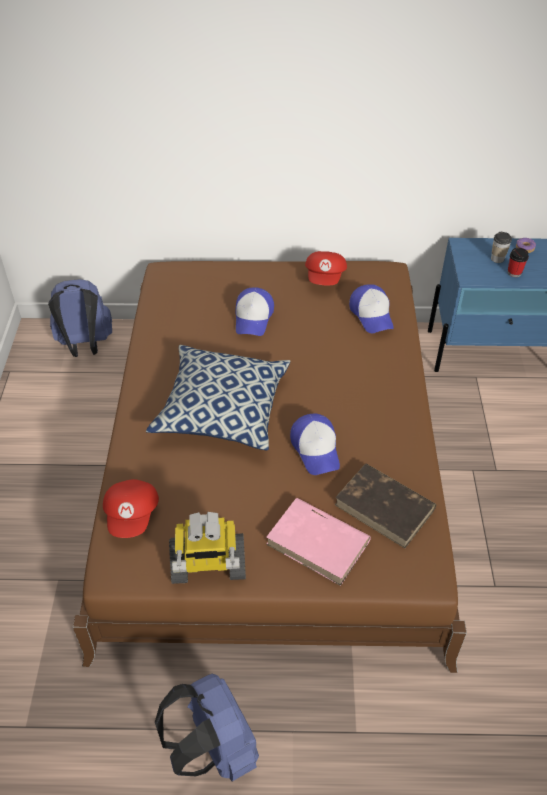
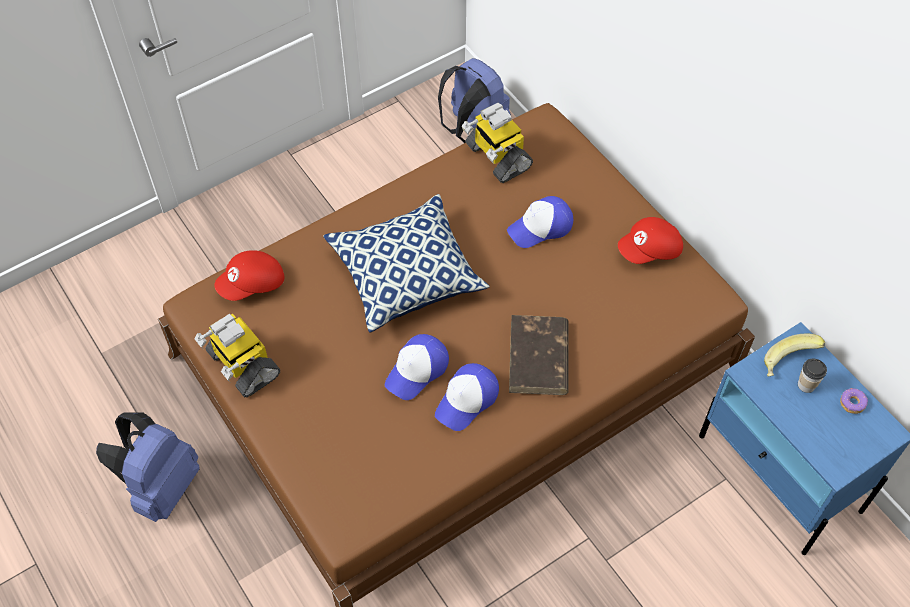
camera: 55 degrees right, 10 degrees up
pink book [266,498,371,586] -> none
brown book [335,464,437,548] -> brown book moved to [509,315,568,395]
cap [349,284,394,333] -> cap moved to [435,363,499,431]
cup [507,248,529,277] -> none
none -> toy robot [462,103,533,183]
none -> banana [764,334,825,376]

